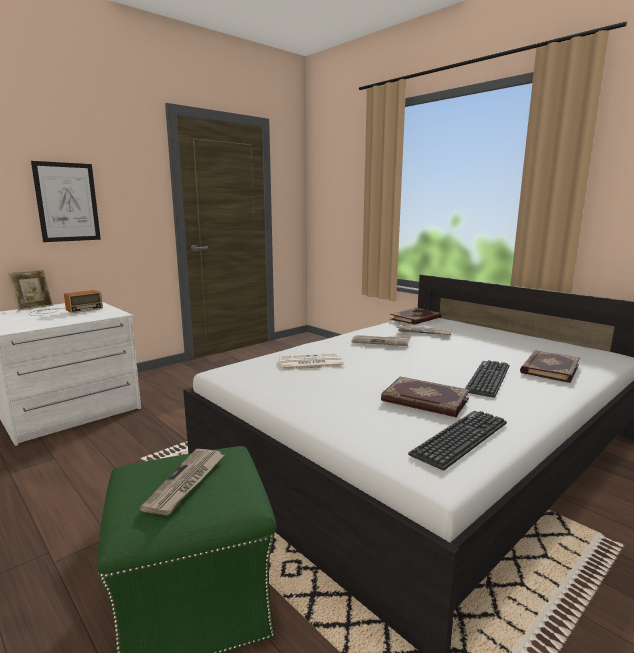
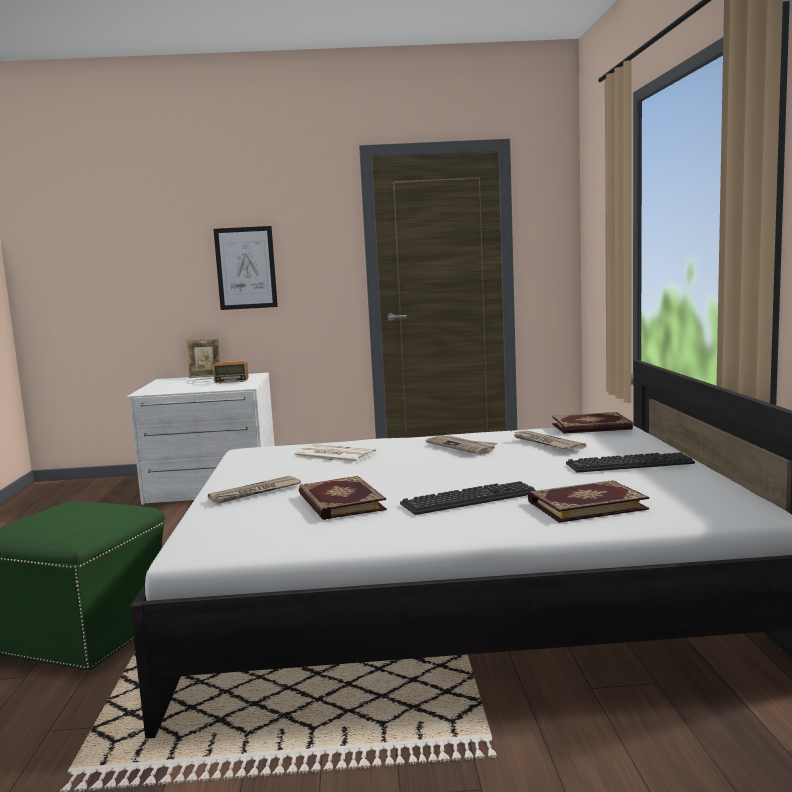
camera: 40 degrees right, 5 degrees down
newspaper [140,449,224,516] -> newspaper moved to [208,476,301,504]
keyboard [408,411,507,470] -> keyboard moved to [566,452,695,473]

